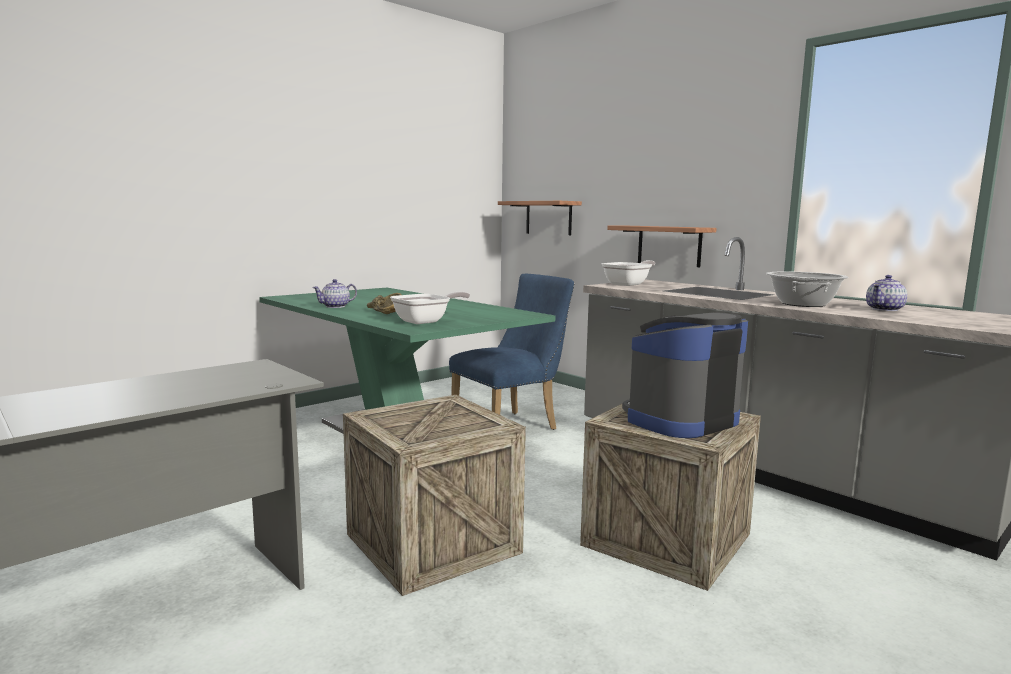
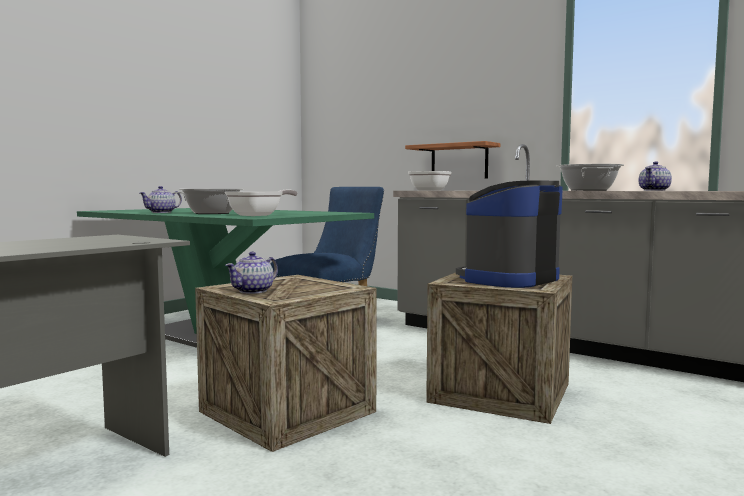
camera: 10 degrees left, 5 degrees down
brown bowl [367,293,402,314] -> cooking pot [173,189,243,214]
shelf [498,201,582,235] -> none
none -> teapot [225,252,278,294]

